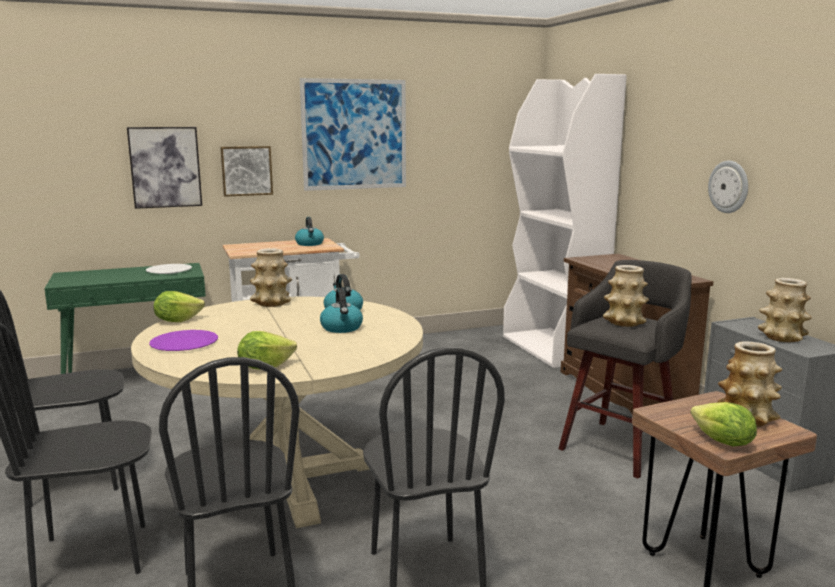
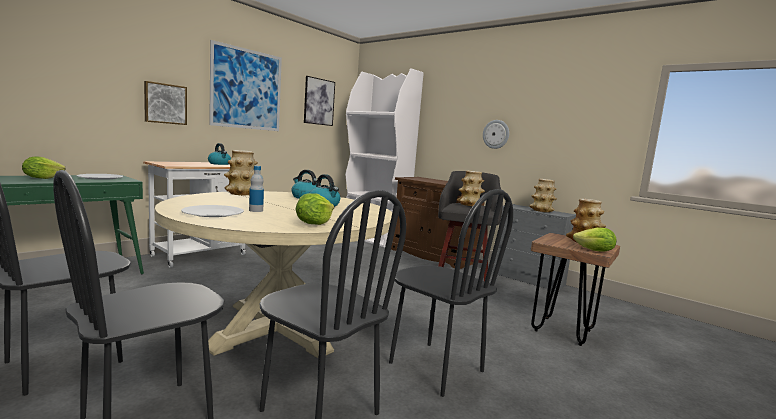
camera: 30 degrees left, 5 degrees down
picture [127,127,202,209] -> picture moved to [304,76,335,126]
purple plate [149,330,218,351] -> white plate [181,205,244,217]
lettuce [153,291,205,322] -> lettuce moved to [22,156,66,179]
none -> bottle [249,166,264,212]

